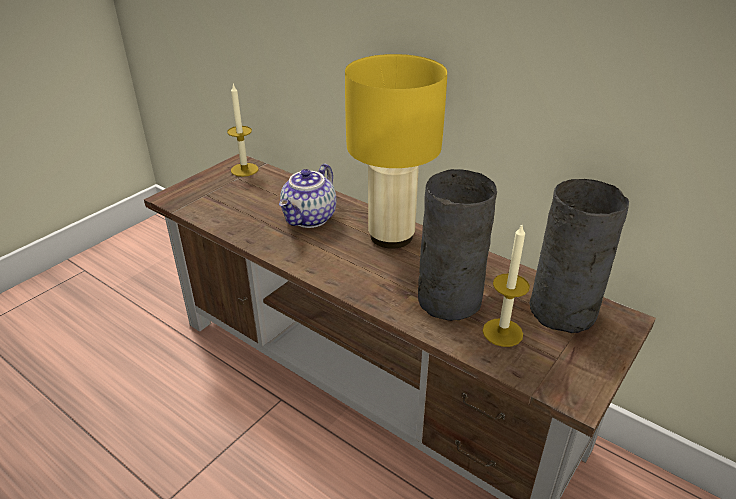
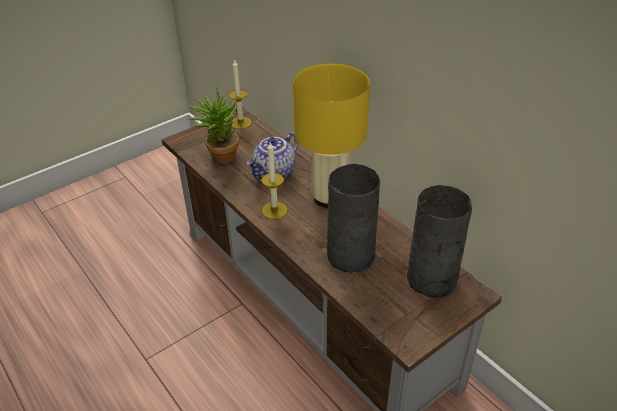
camera: 15 degrees right, 5 degrees up
candle [483,223,530,347] -> candle moved to [261,142,288,219]
none -> potted plant [187,87,239,164]

